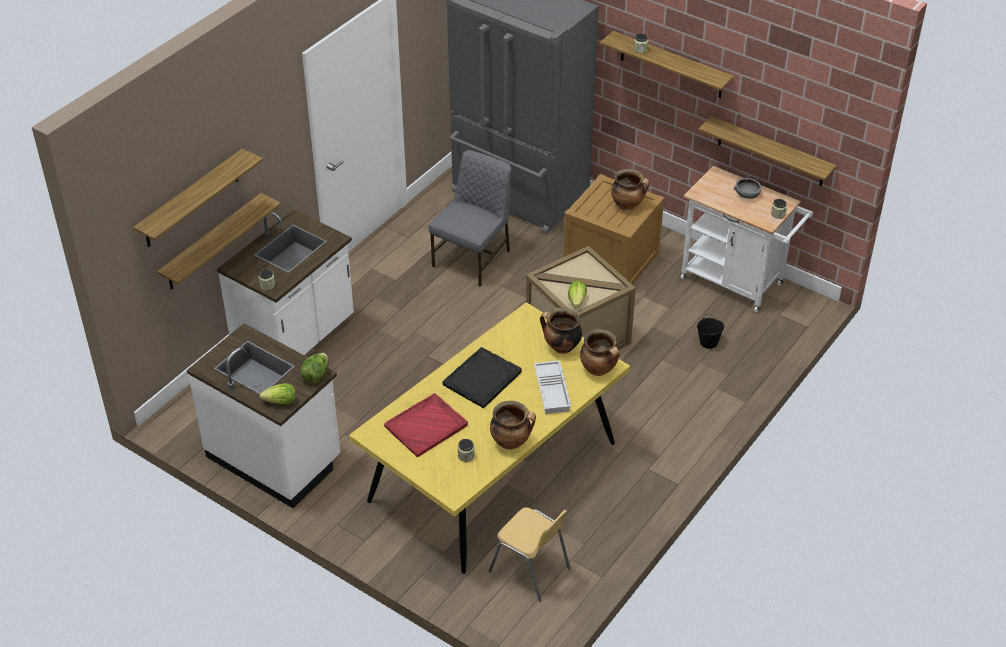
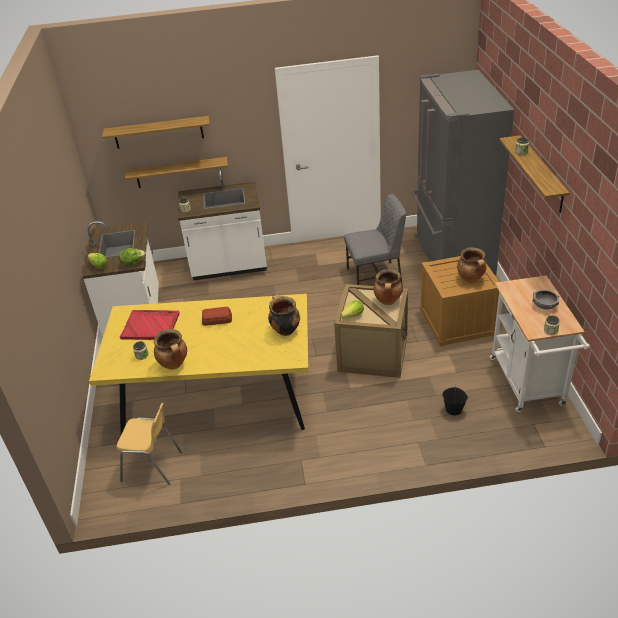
camera: 50 degrees right, 5 degrees down
black tray [442,347,522,408] -> bread [202,307,232,326]
yellow chair [489,507,571,602] -> yellow chair turned 75 degrees counterclockwise [116,403,182,485]
white tray [534,360,571,414] -> none
cooking pot [580,329,620,376] -> cooking pot moved to [373,269,403,305]
shelf [698,116,837,186] -> none

